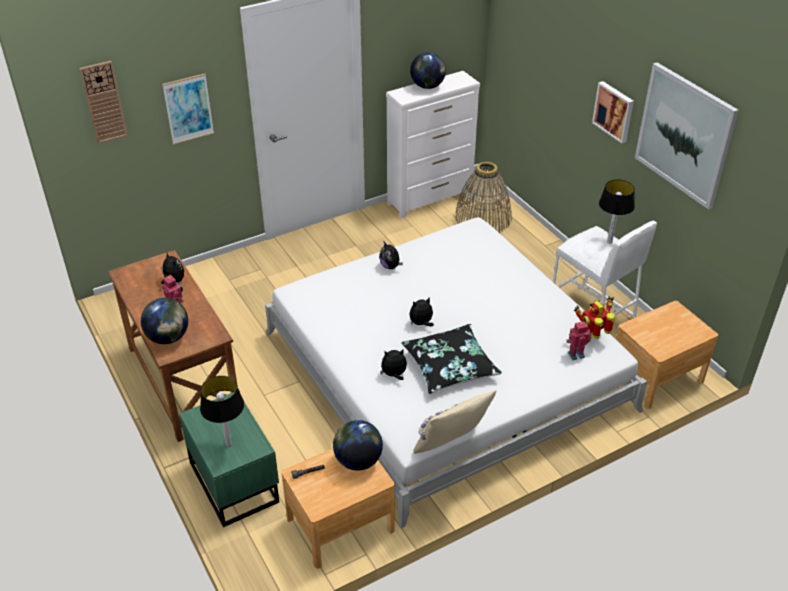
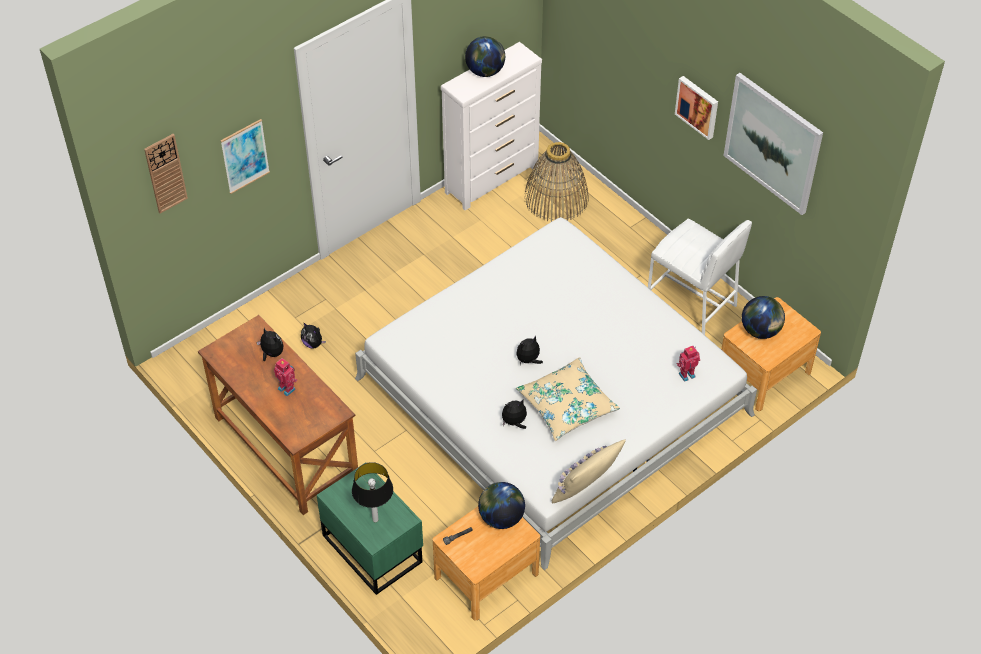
camera: 10 degrees left, 10 degrees up
globe [141,298,188,344] -> globe moved to [742,296,785,339]
plush toy [379,242,403,269] -> plush toy moved to [301,322,326,349]
black pillow [401,324,502,394] -> beige pillow [516,357,620,441]
toy robot [574,296,615,342] -> none
table lamp [599,179,635,243] -> none

